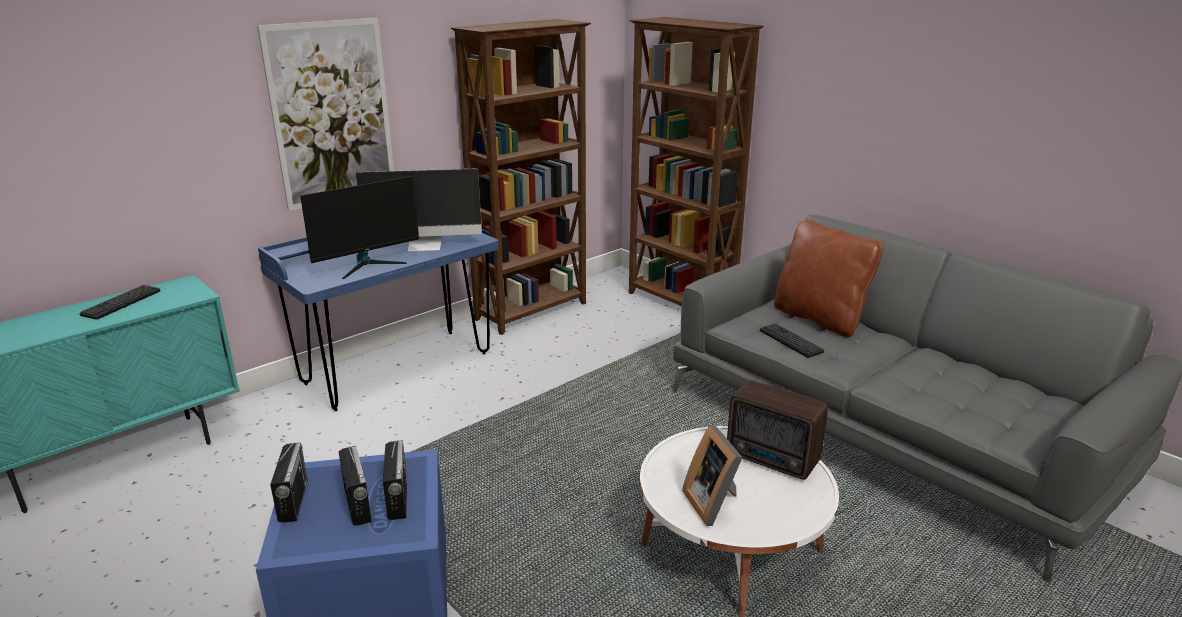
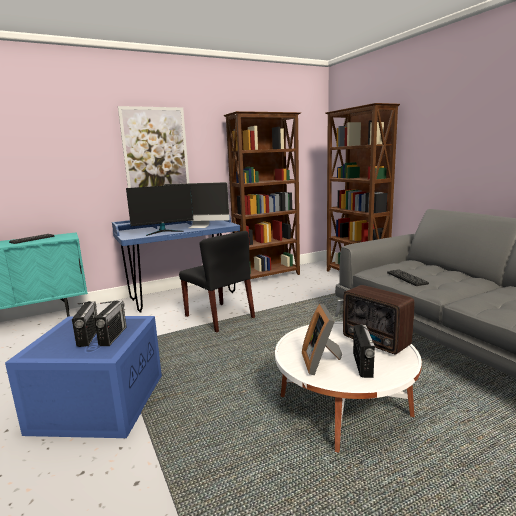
camera: 15 degrees right, 10 degrees down
radio [270,443,308,523] -> radio moved to [353,324,375,378]
brown pillow [774,219,883,337] -> none
none -> black chair [179,231,255,333]

